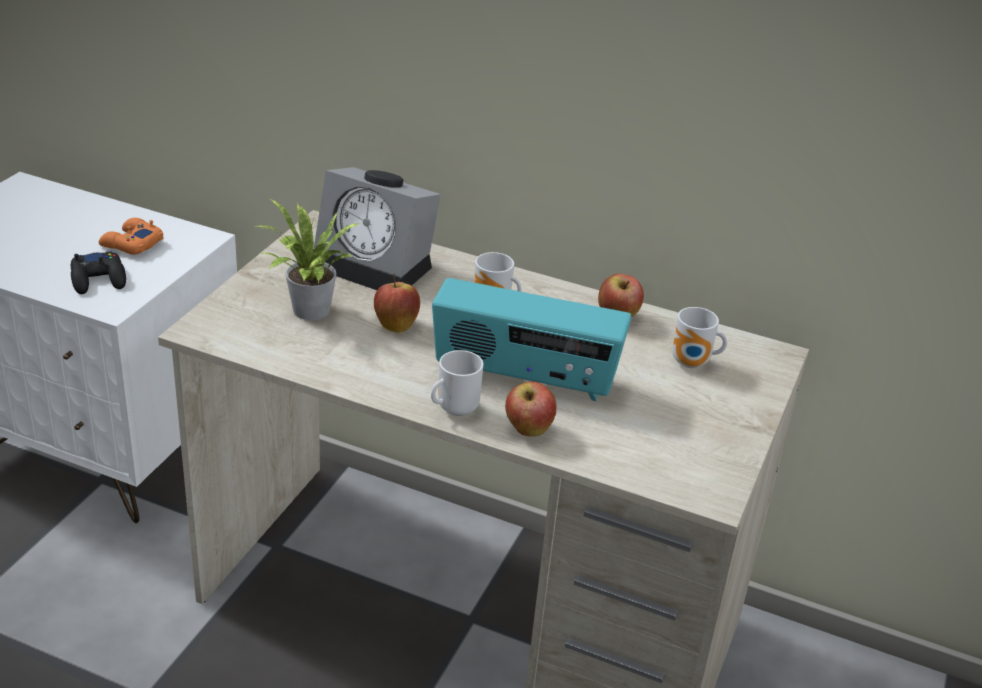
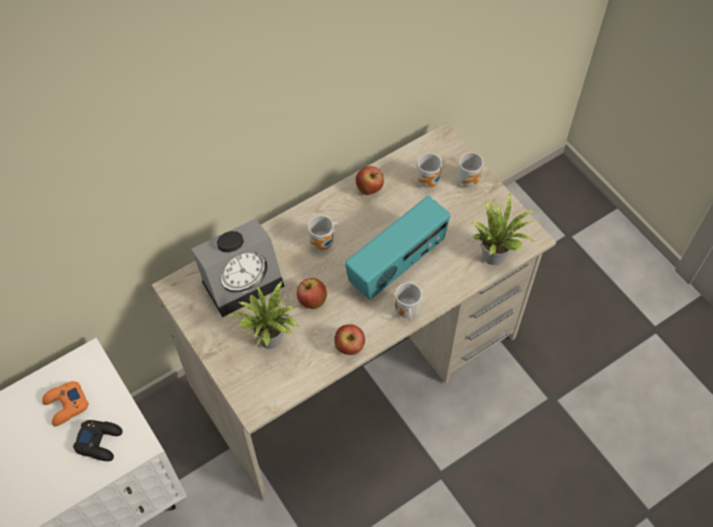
camera: 55 degrees left, 25 degrees up
apple [505,382,557,437] -> apple moved to [334,324,365,355]
none -> mug [457,152,483,187]
none -> potted plant [470,194,536,265]

